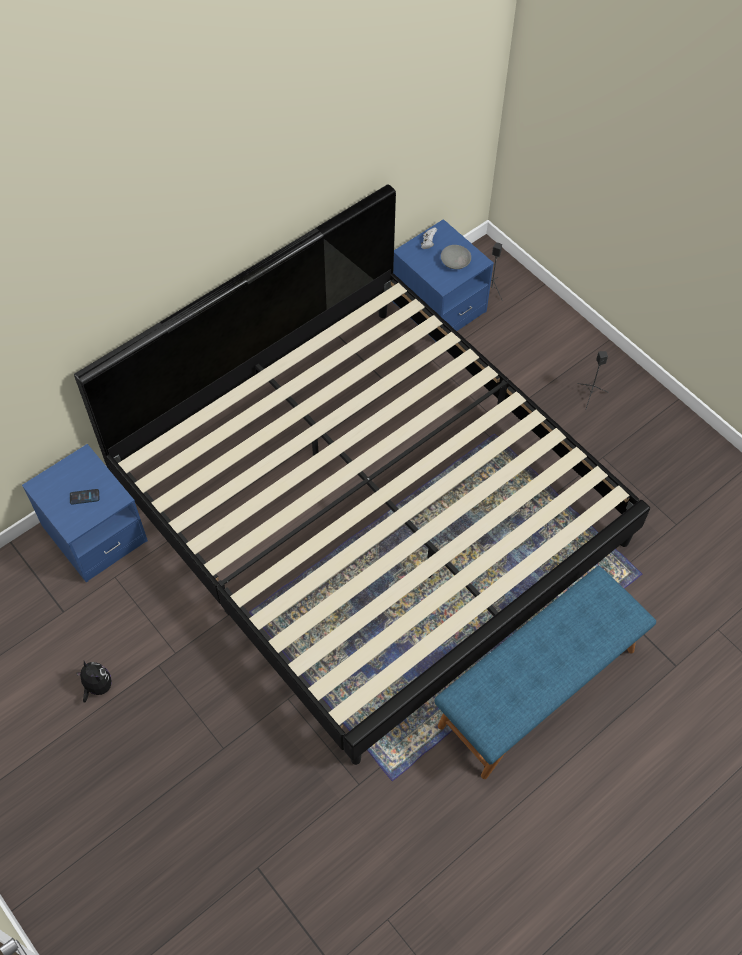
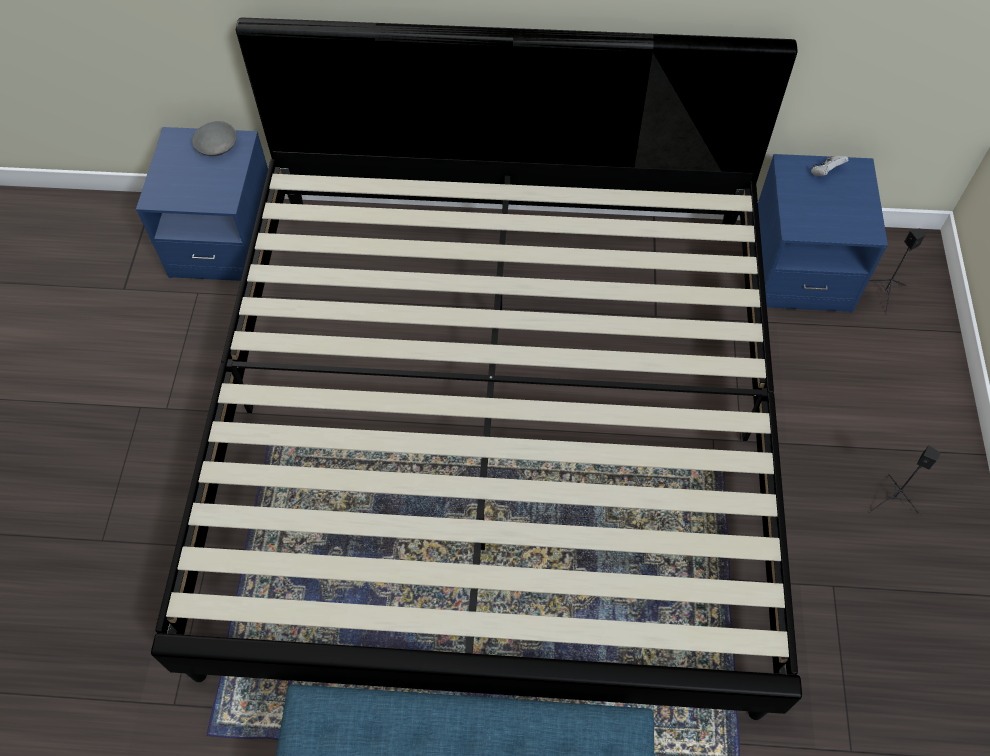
camera: 45 degrees right, 0 degrees up
phone [70,489,99,505] -> none
plush toy [76,661,112,702] -> none
grey bowl [441,245,471,269] -> grey bowl moved to [192,121,237,156]

